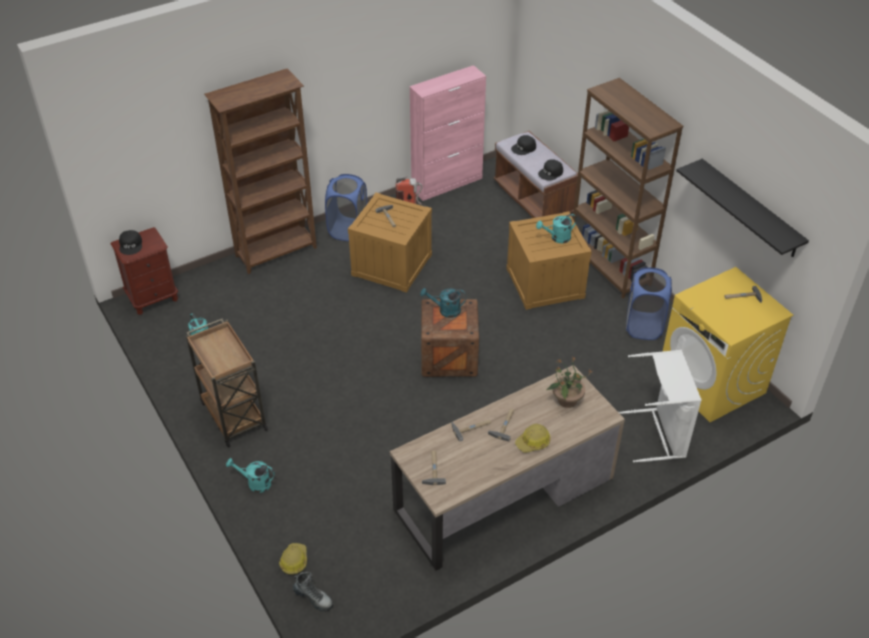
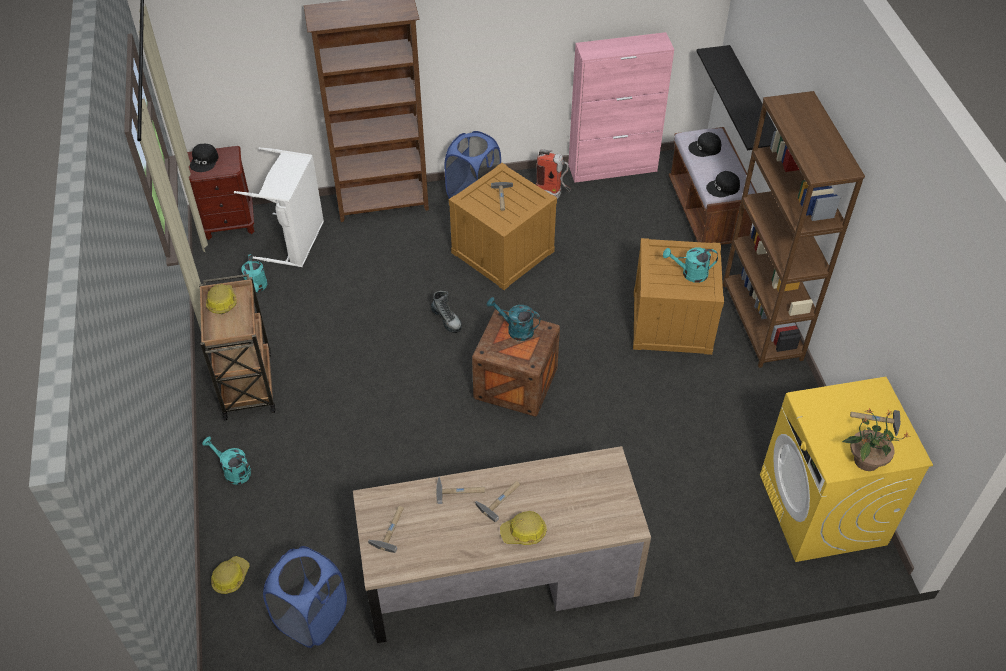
camera: 20 degrees right, 5 degrees up
boot [293,572,333,612] -> boot moved to [431,291,462,333]
potted plant [547,356,591,408] -> potted plant moved to [842,407,910,471]
white laundry basket [619,350,702,462] -> white laundry basket moved to [234,147,324,267]
blue laundry basket [626,267,672,340] -> blue laundry basket moved to [263,546,347,648]
black shelf [676,159,809,257] -> black shelf moved to [697,45,777,150]
none -> hard hat [206,284,236,314]

